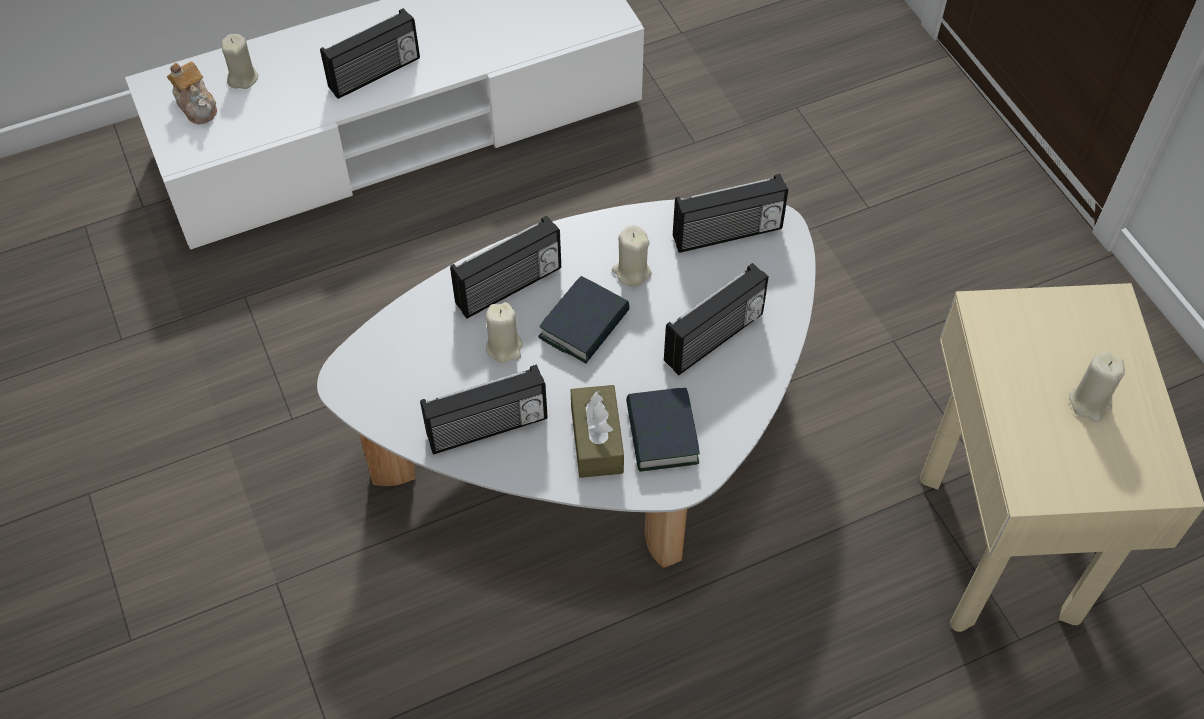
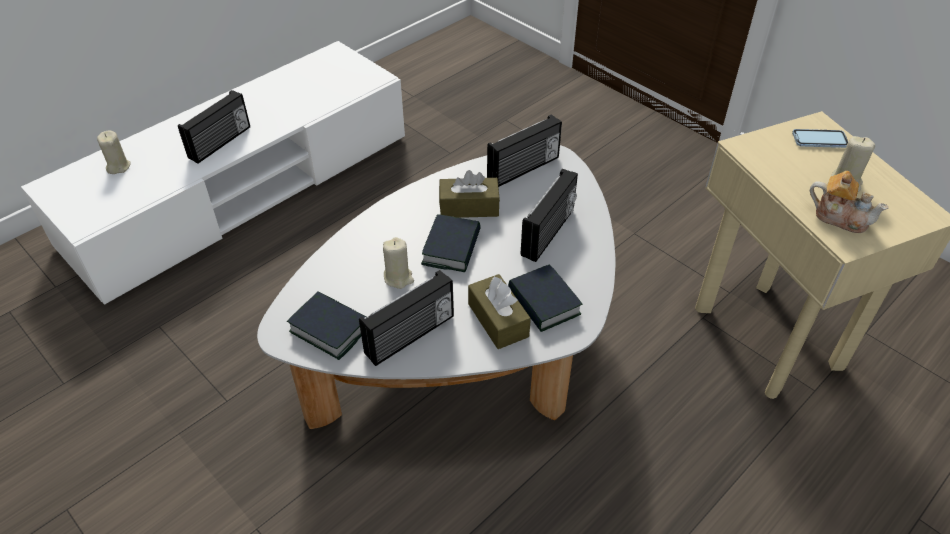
camera: 20 degrees left, 10 degrees down
teapot [167,61,217,125] -> teapot moved to [810,171,889,233]
radio [450,216,561,319] -> none
beige candle [612,225,652,286] -> brown tissue box [439,170,500,218]
none -> book [287,291,366,360]
none -> phone [792,129,848,148]

